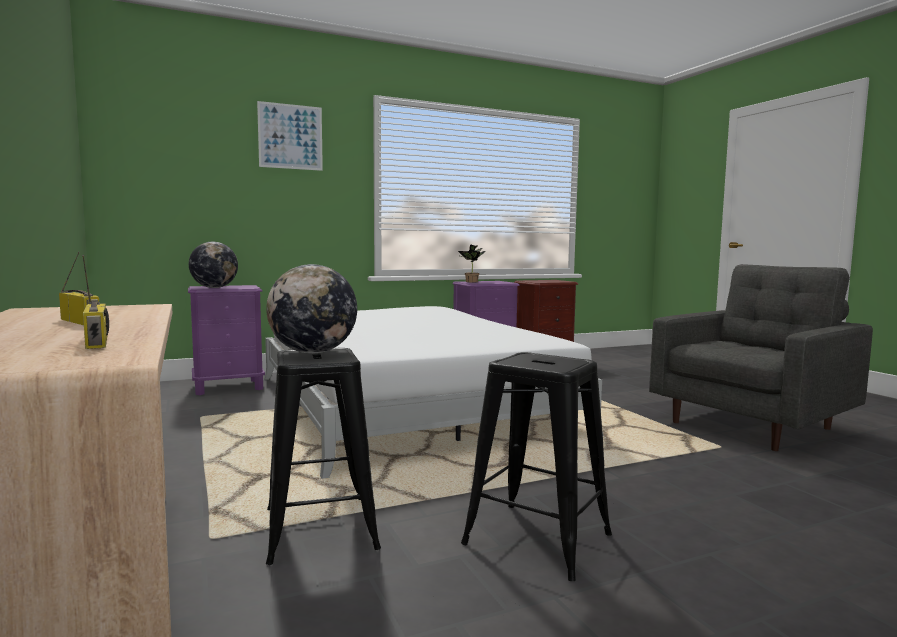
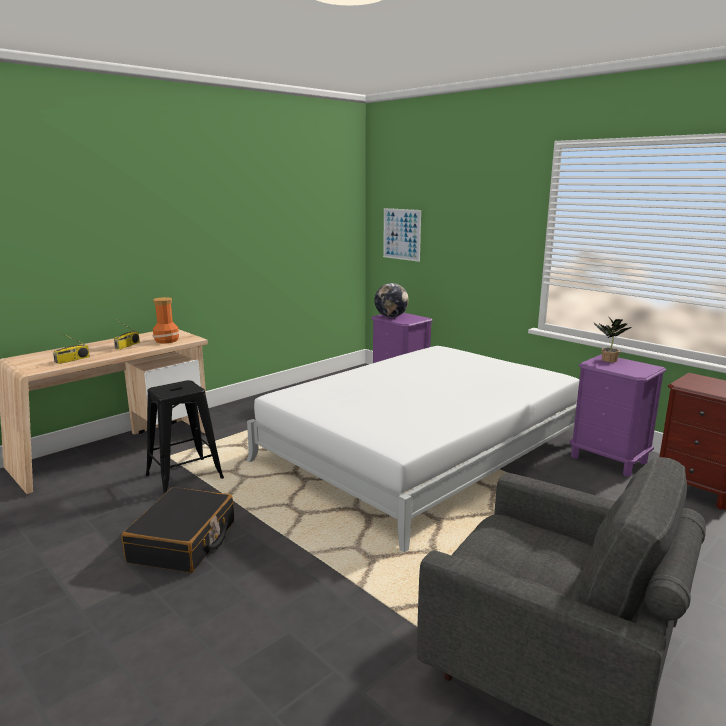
camera: 70 degrees right, 10 degrees up
picture [257,101,323,171] -> picture moved to [383,208,421,262]
globe [266,264,357,353] -> none
black stool [461,352,612,581] -> black suitcase [121,487,234,573]
none -> vase [152,297,180,343]

